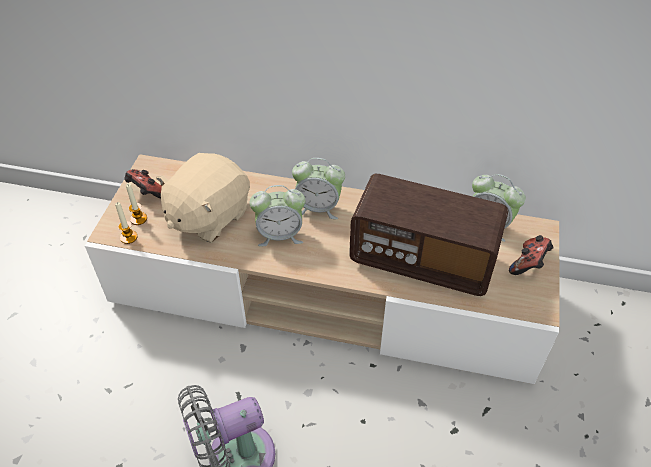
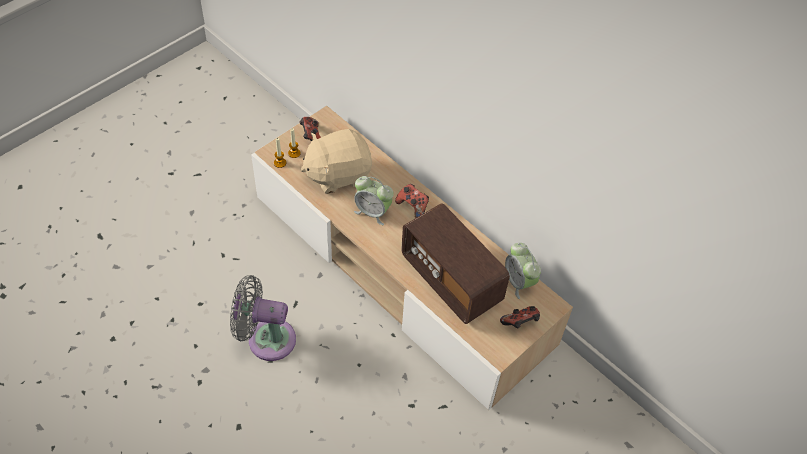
camera: 30 degrees right, 5 degrees up
alarm clock [292,158,345,219] -> game controller [395,184,429,218]

